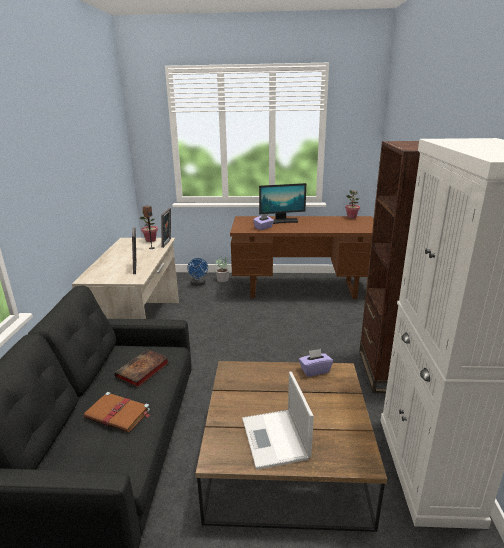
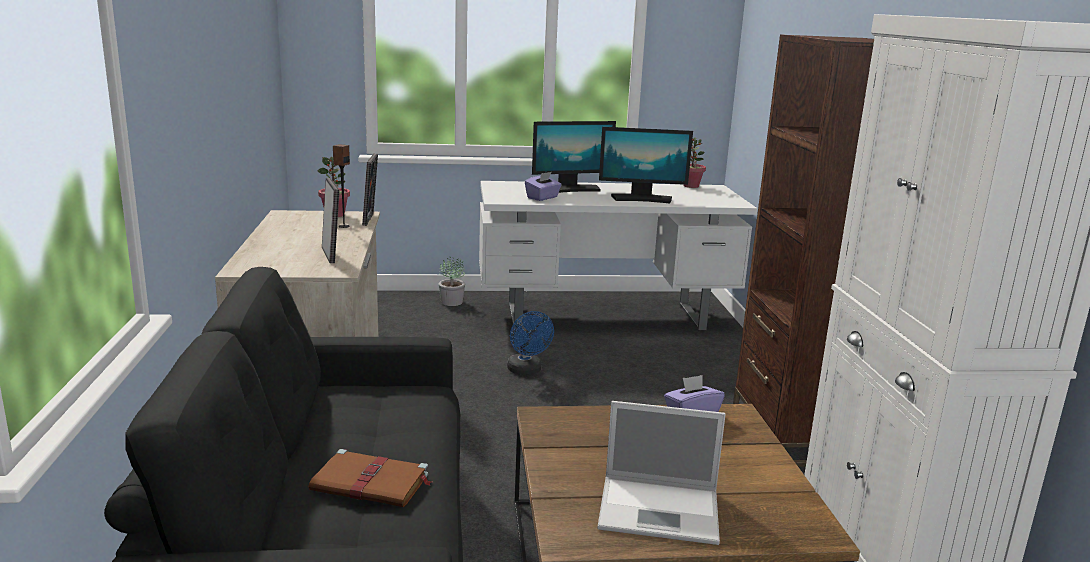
camera: 10 degrees left, 5 degrees down
book [115,349,169,388] -> none
blue fan [187,258,208,286] -> blue fan moved to [507,311,554,375]
brown desk [230,216,374,299] -> white desk [479,181,757,331]
laptop [242,372,314,470] -> laptop turned 60 degrees counterclockwise [598,401,726,545]
none -> monitor [599,127,693,203]

